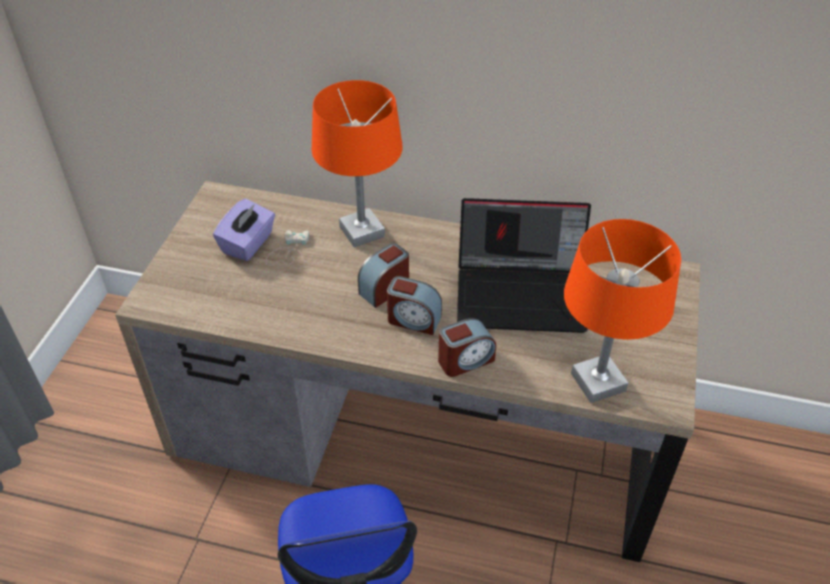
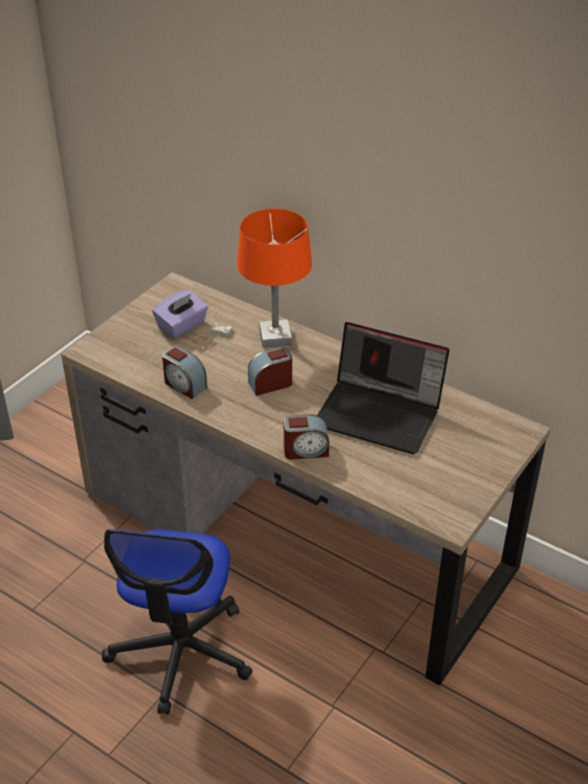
camera: 20 degrees right, 5 degrees down
alarm clock [387,276,442,335] -> alarm clock moved to [162,346,207,399]
orange table lamp [564,219,681,403] -> none

